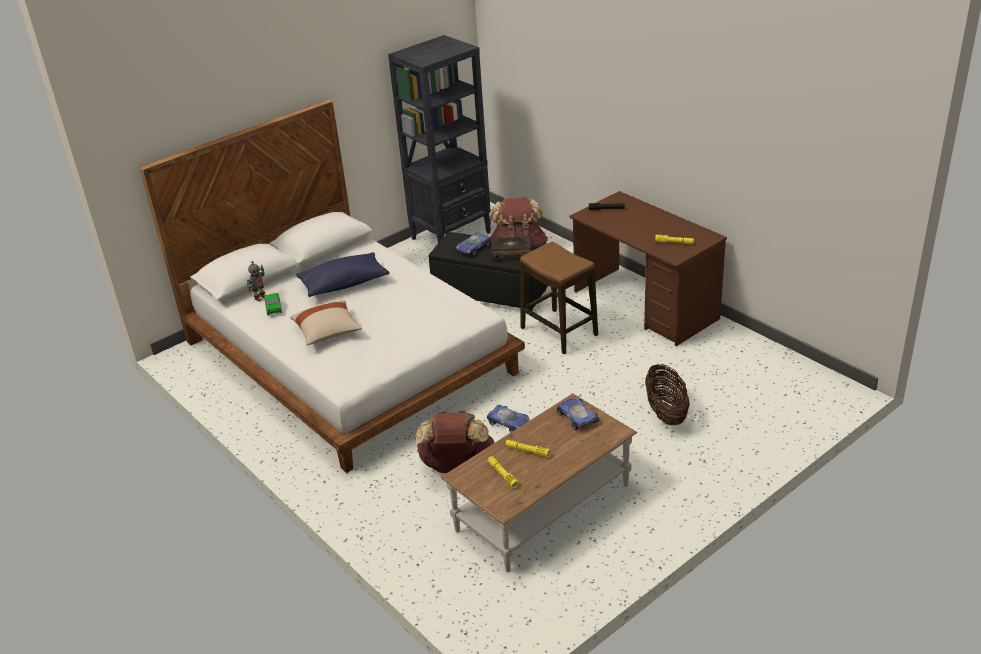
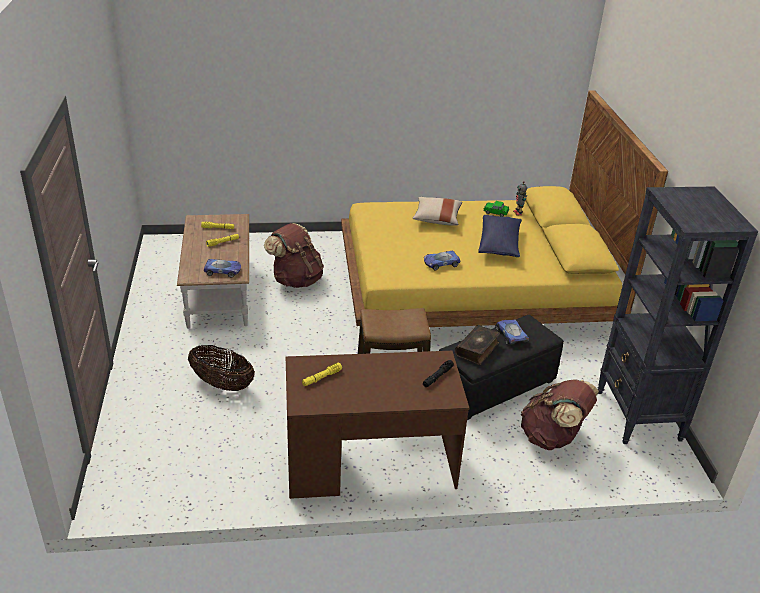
camera: 120 degrees right, 0 degrees up
white bed [139,100,525,473] -> yellow bed [341,91,668,327]
toy car [487,405,529,432] -> toy car moved to [424,251,461,270]

